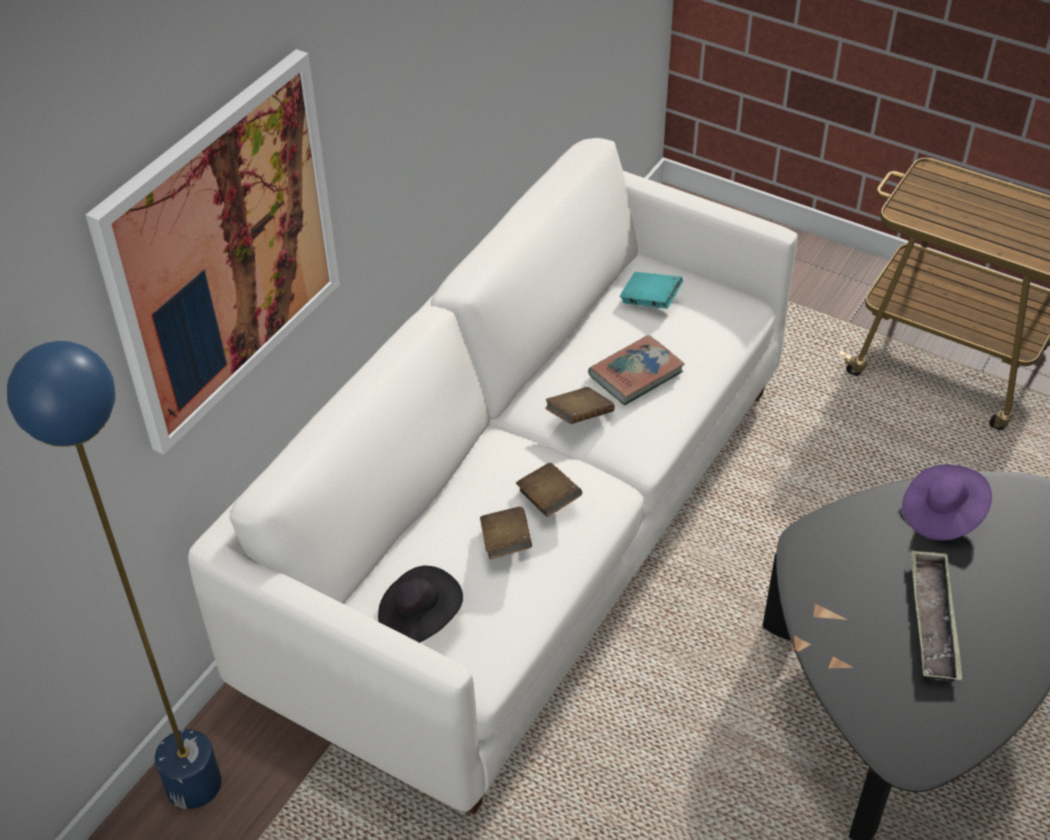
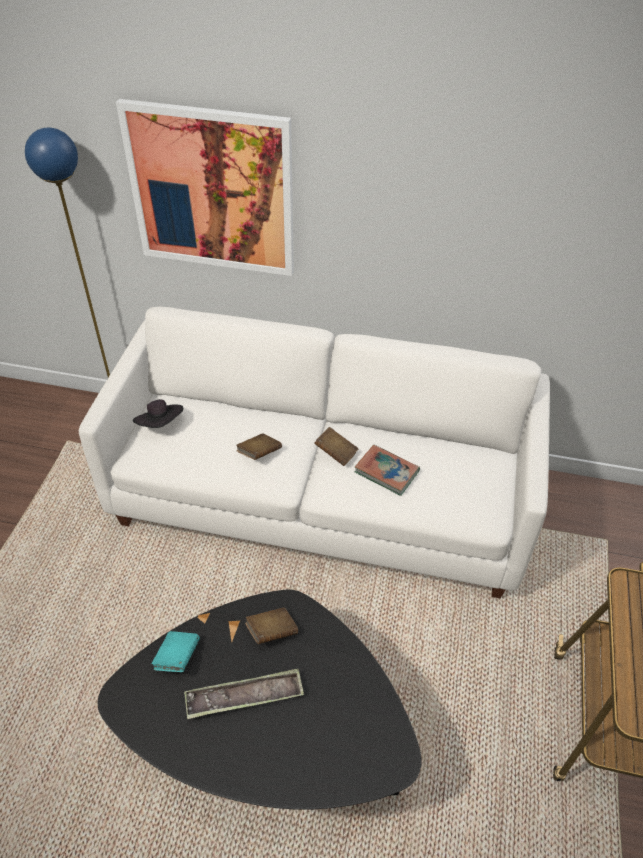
camera: 70 degrees right, 0 degrees up
brown book [480,507,532,559] -> brown book moved to [245,608,298,644]
turquoise book [620,272,683,309] -> turquoise book moved to [152,631,200,672]
purple hat [902,464,992,541] -> none

